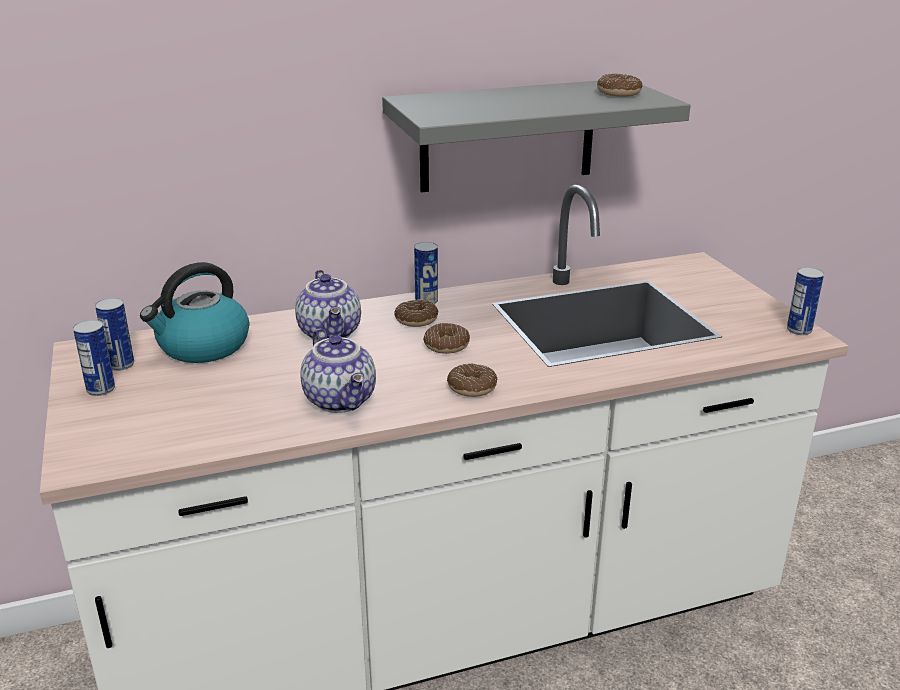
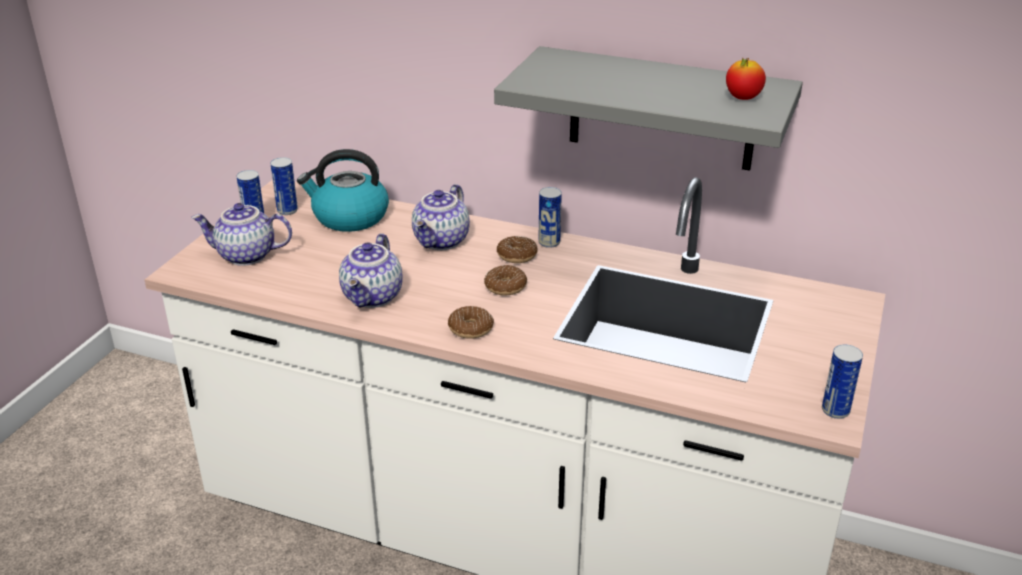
camera: 40 degrees right, 5 degrees up
donut [597,74,643,97] -> apple [726,58,766,100]
none -> teapot [191,203,292,266]

